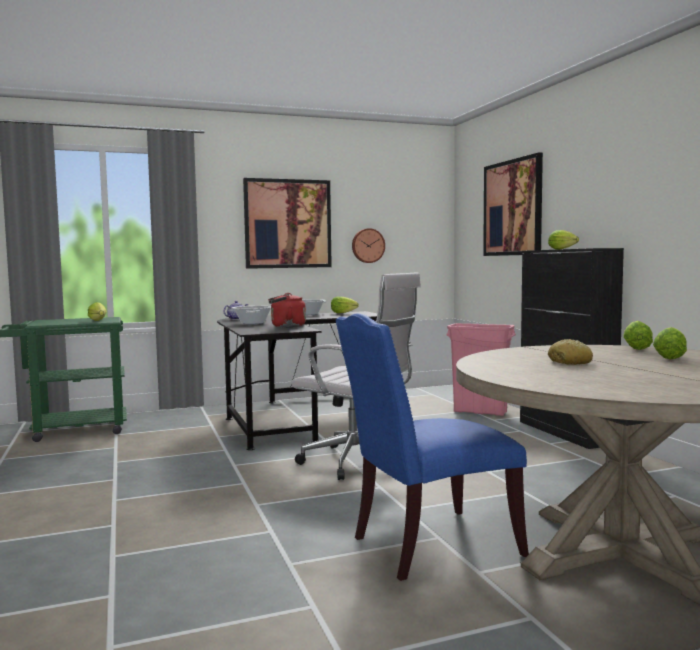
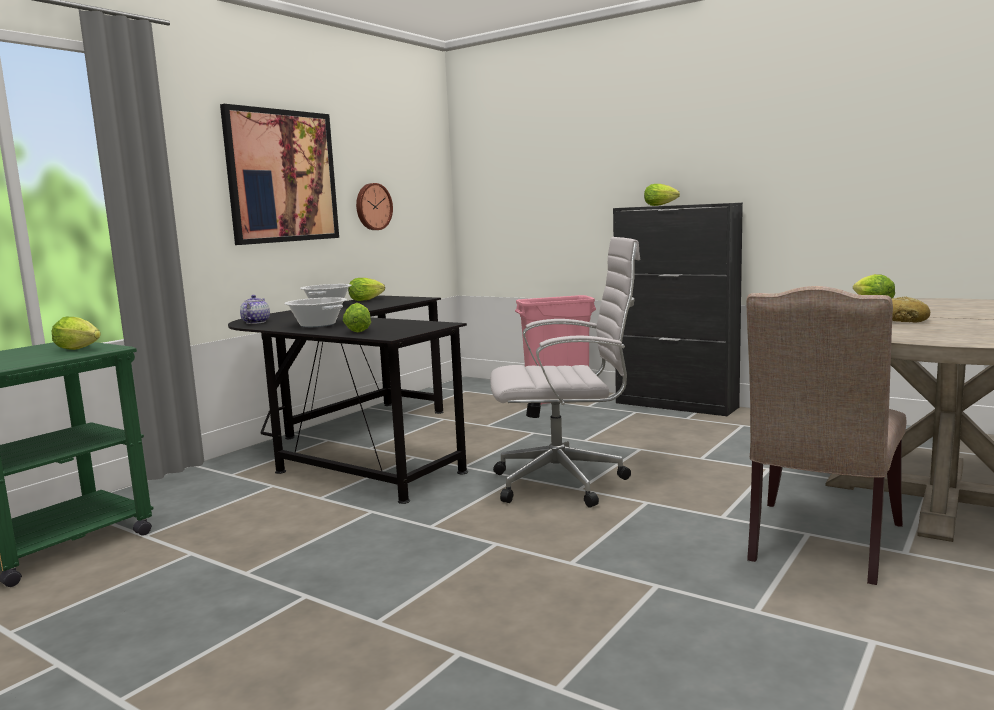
camera: 35 degrees left, 5 degrees up
red kettle [268,293,306,328] -> none
blue chair [336,313,529,581] -> beige chair [746,286,906,585]
picture [483,152,543,256] -> none
lettuce [653,327,687,360] -> lettuce moved to [343,303,371,332]

